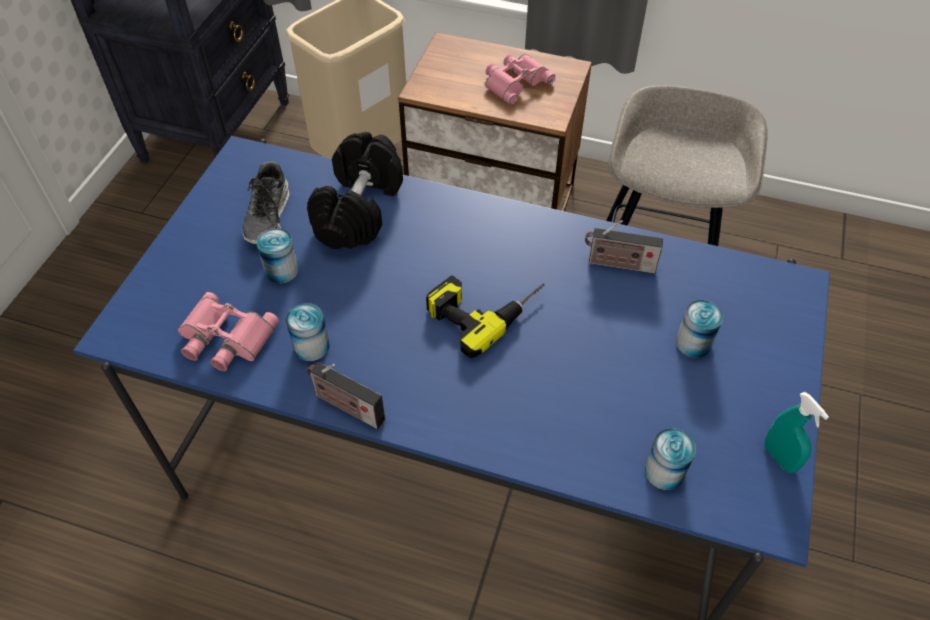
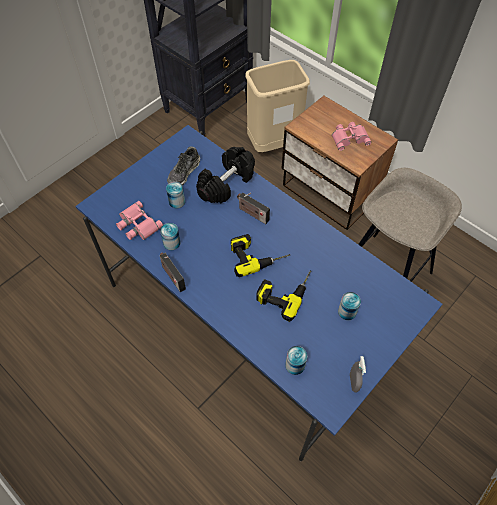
camera: 25 degrees right, 5 degrees up
radio [585,220,663,274] -> radio moved to [237,193,270,224]
turquoise spray bottle [764,392,829,473] -> grey spray bottle [350,356,366,392]
none -> power drill [256,270,311,322]

